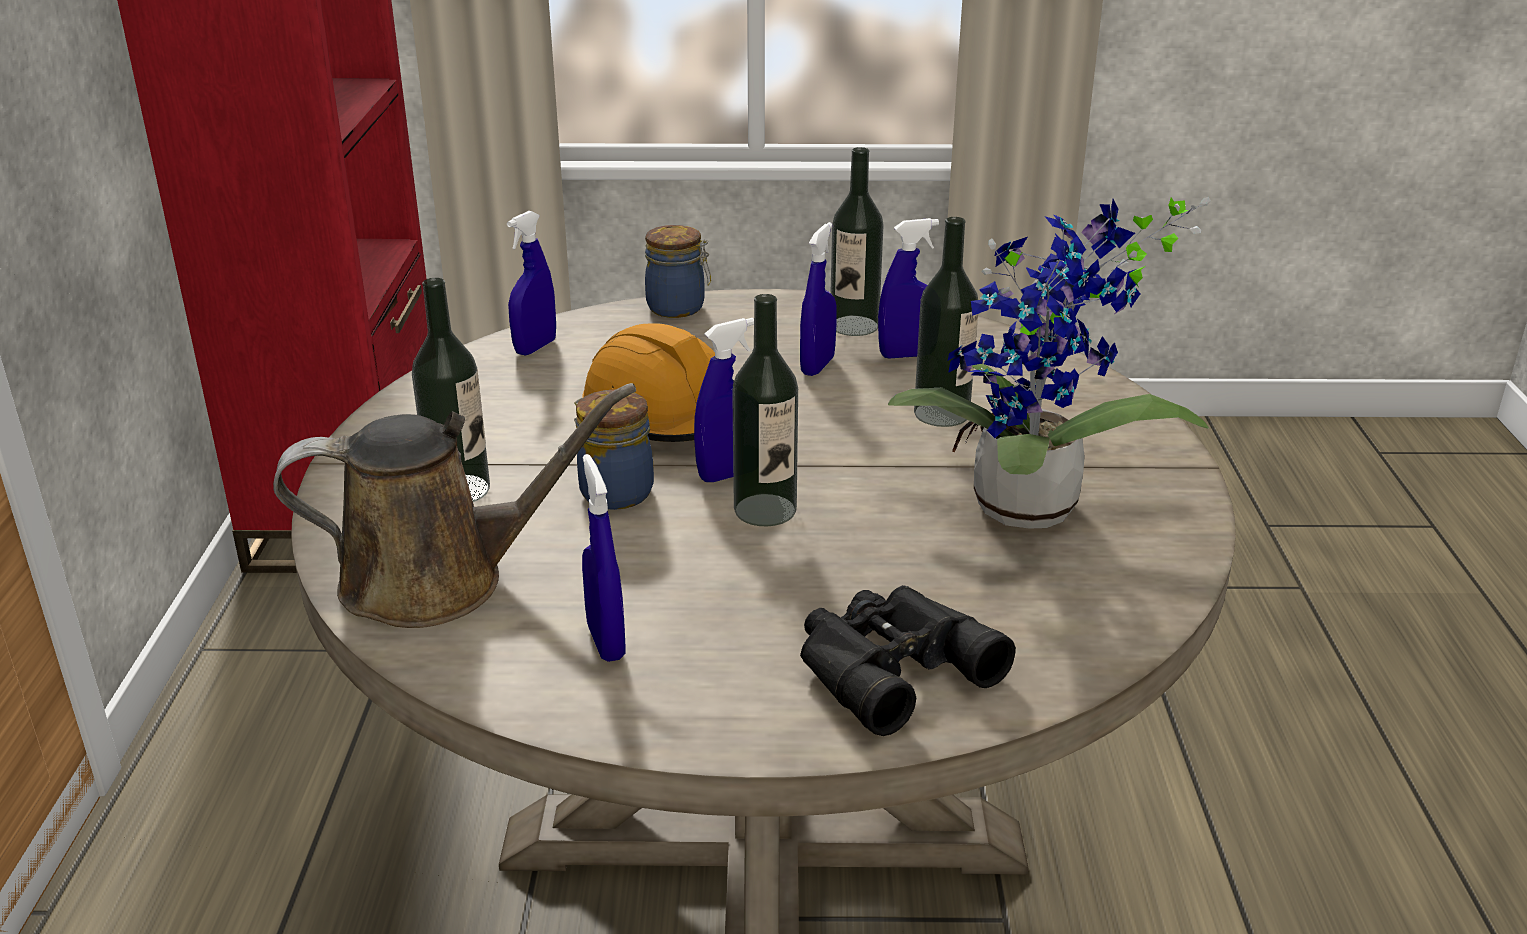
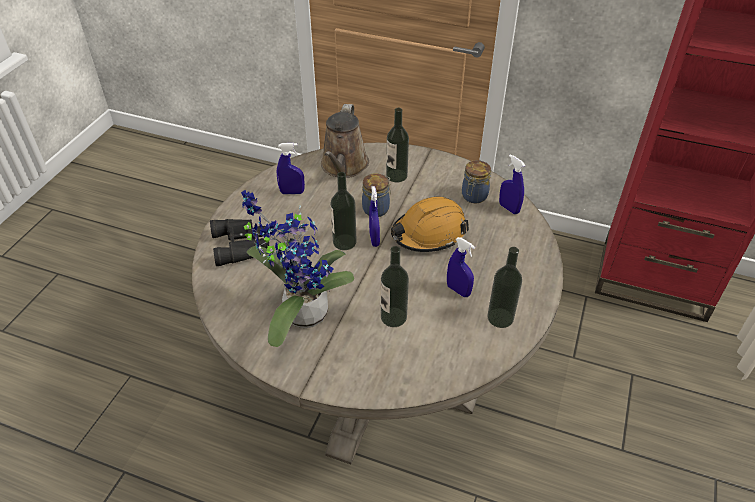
camera: 110 degrees right, 15 degrees up
jar [645,225,711,318] -> jar moved to [462,160,491,203]
blue spray bottle [878,218,939,358] -> none

